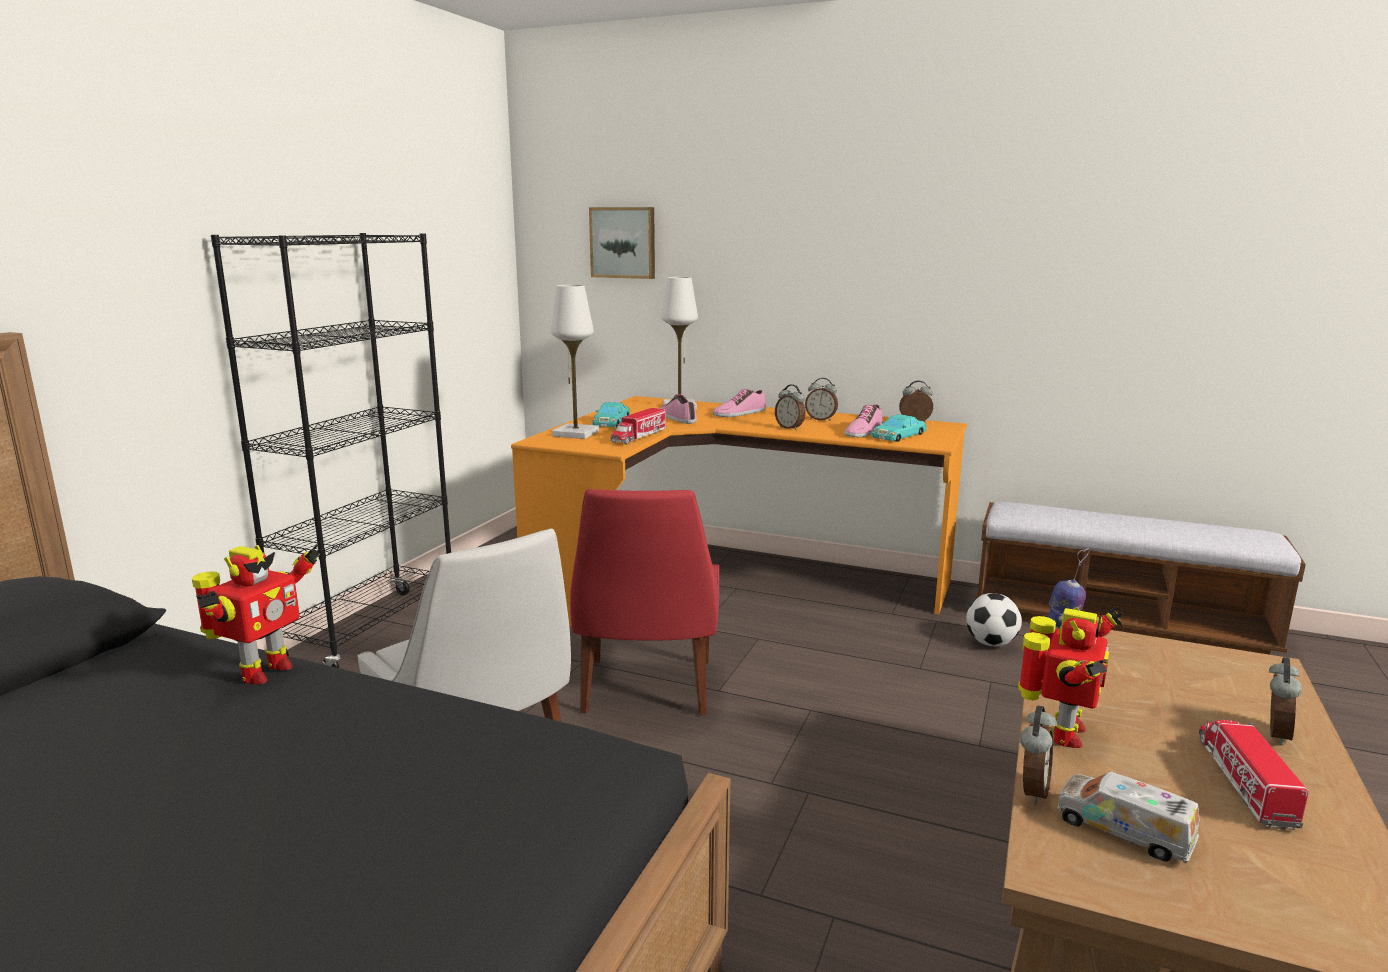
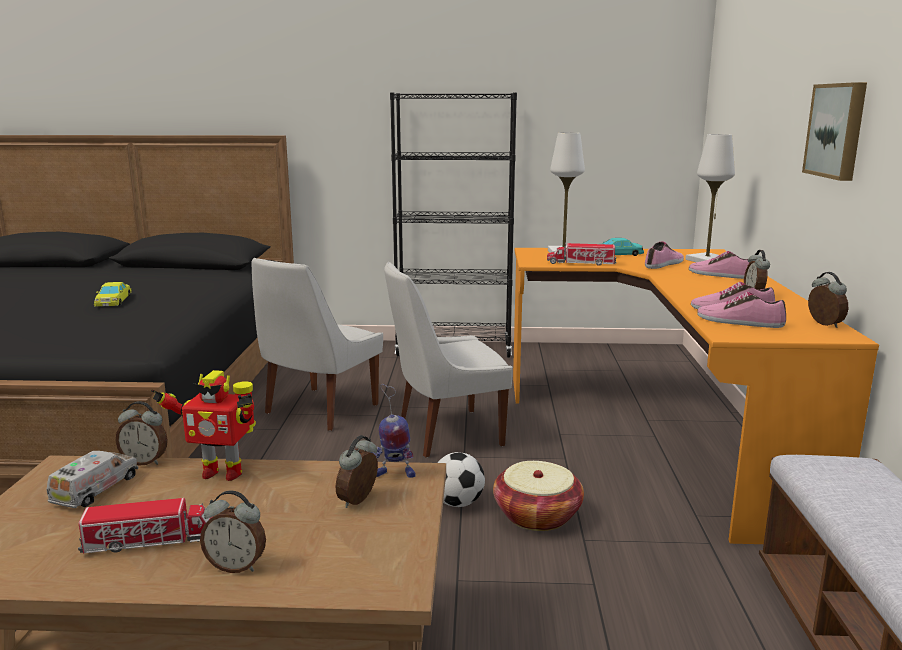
camera: 70 degrees right, 0 degrees up
toy robot [192,544,320,685] -> none
red chair [570,489,719,715] -> white chair [384,262,513,457]
picture [589,207,655,279] -> picture moved to [802,82,867,181]
alarm clock [775,385,806,430] -> alarm clock moved to [336,435,378,508]
turquoise toy car [872,414,927,442] -> shoe [697,292,786,328]
football [966,593,1022,646] -> football moved to [437,452,485,507]
none -> yellow toy car [94,282,132,307]
none -> basket [493,461,584,531]

